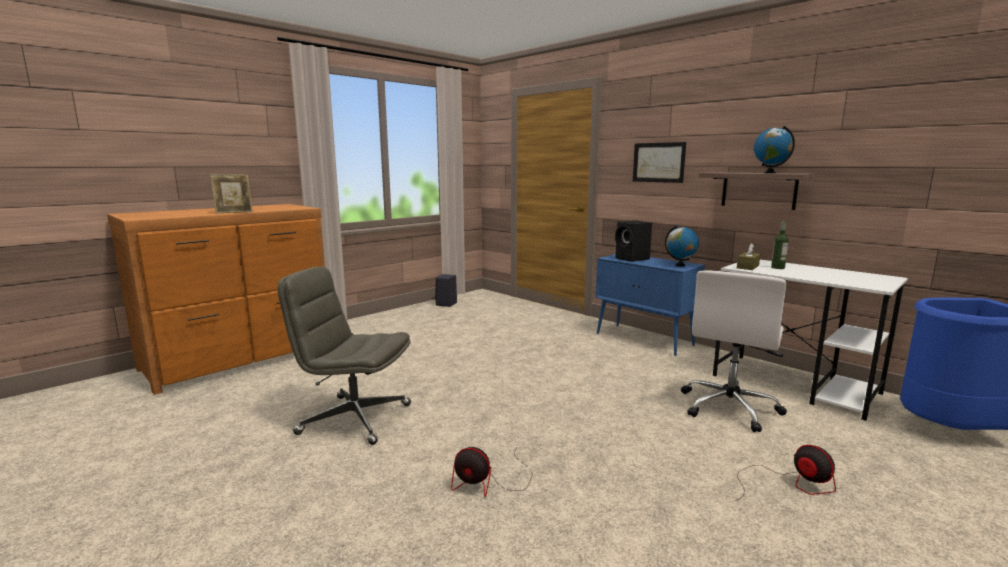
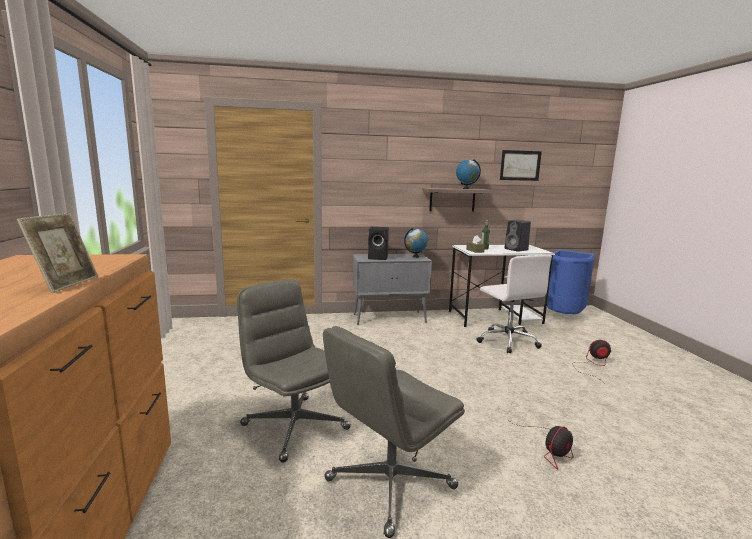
camera: 55 degrees left, 0 degrees up
black speaker [435,274,457,307] -> black speaker moved to [505,220,531,252]
blue cabinet [596,254,705,356] -> grey cabinet [353,254,432,325]
picture [633,142,686,183] -> picture moved to [500,150,542,181]
none -> grey office chair [237,279,351,463]

